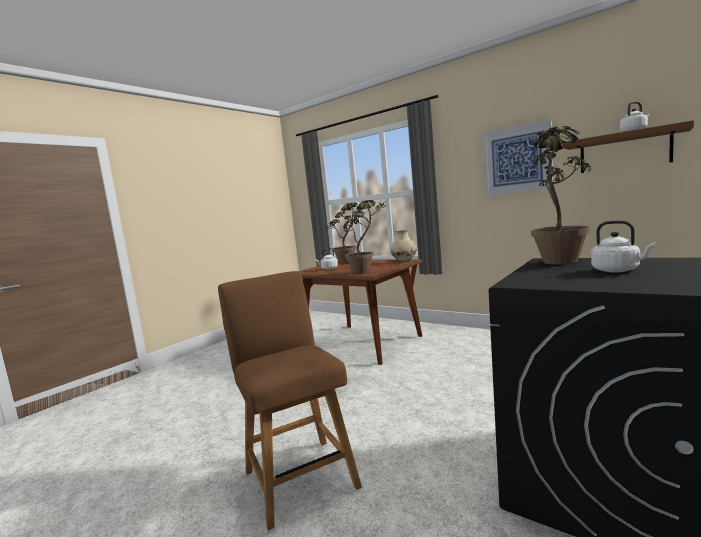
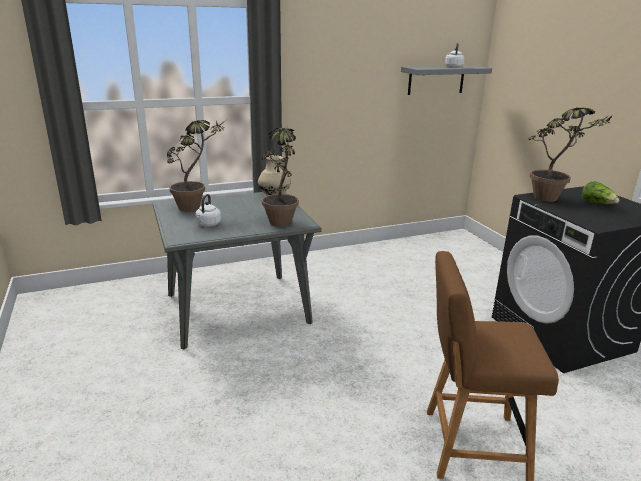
camera: 60 degrees left, 15 degrees up
brown dining table [298,259,422,365] -> grey dining table [153,192,321,350]
picture [482,119,553,196] -> none
brown shelf [562,120,694,173] -> grey shelf [401,65,492,95]
white kettle [591,220,656,272] -> lettuce [582,181,619,204]

